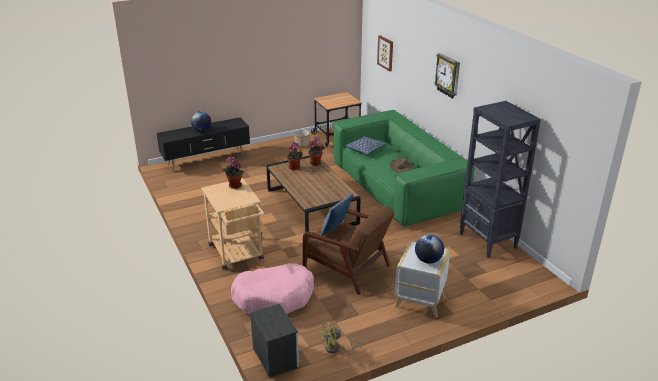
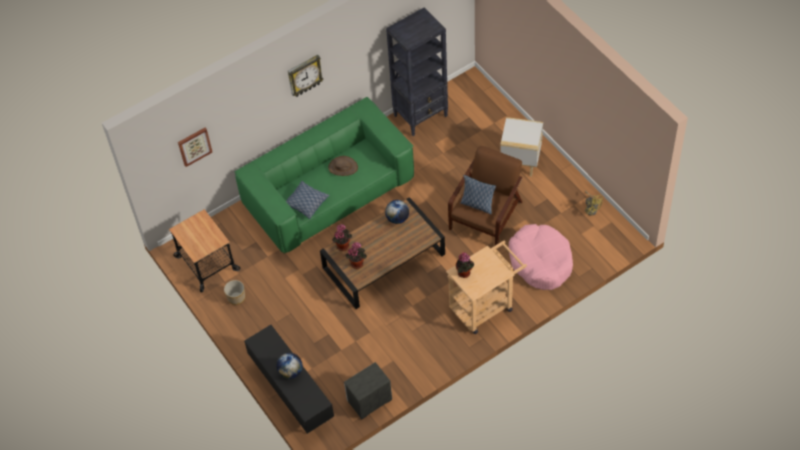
camera: 95 degrees left, 25 degrees up
nightstand [250,304,299,378] -> nightstand moved to [344,362,392,419]
globe [415,234,444,264] -> globe moved to [385,200,409,224]

